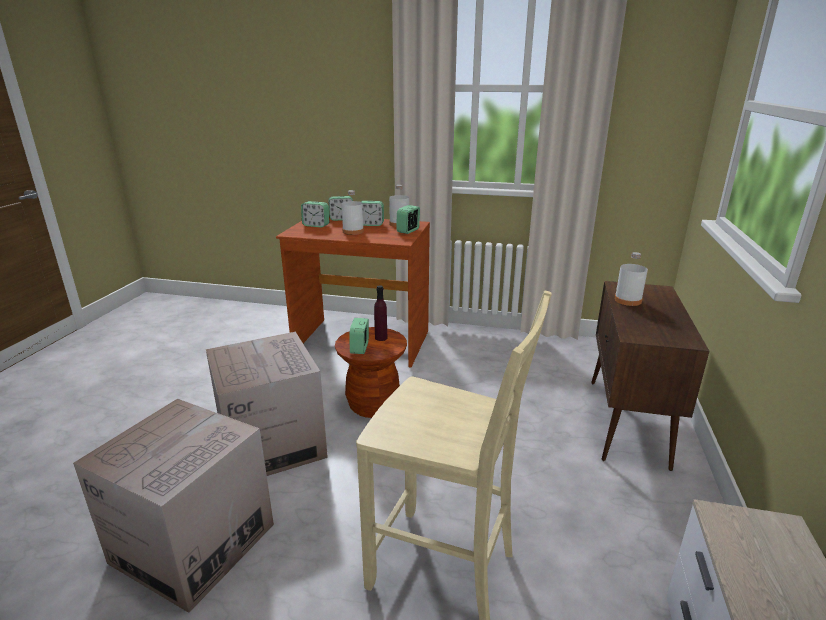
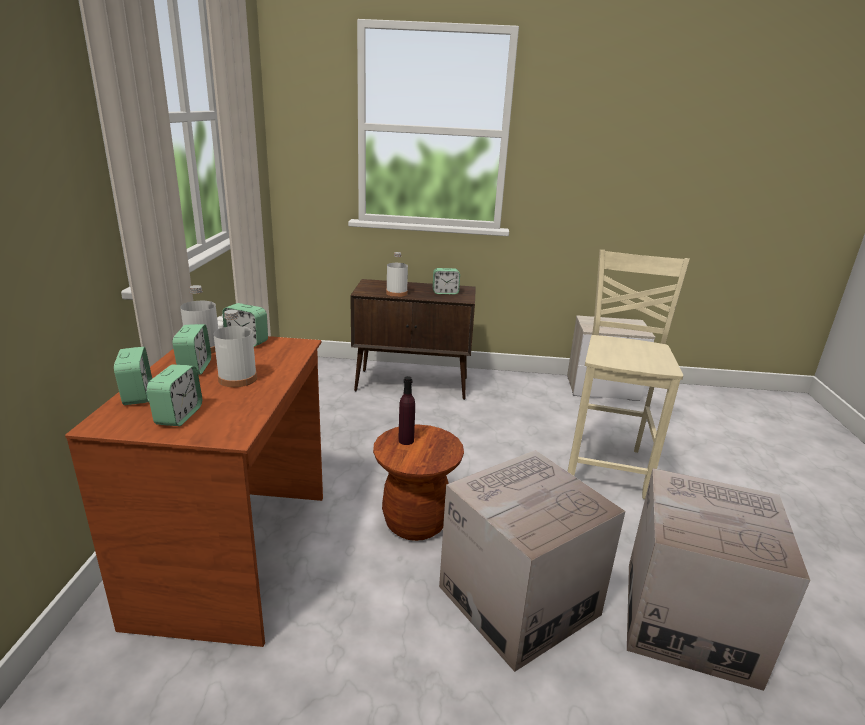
camera: 100 degrees left, 0 degrees up
alarm clock [349,318,369,354] -> alarm clock moved to [433,268,460,294]

